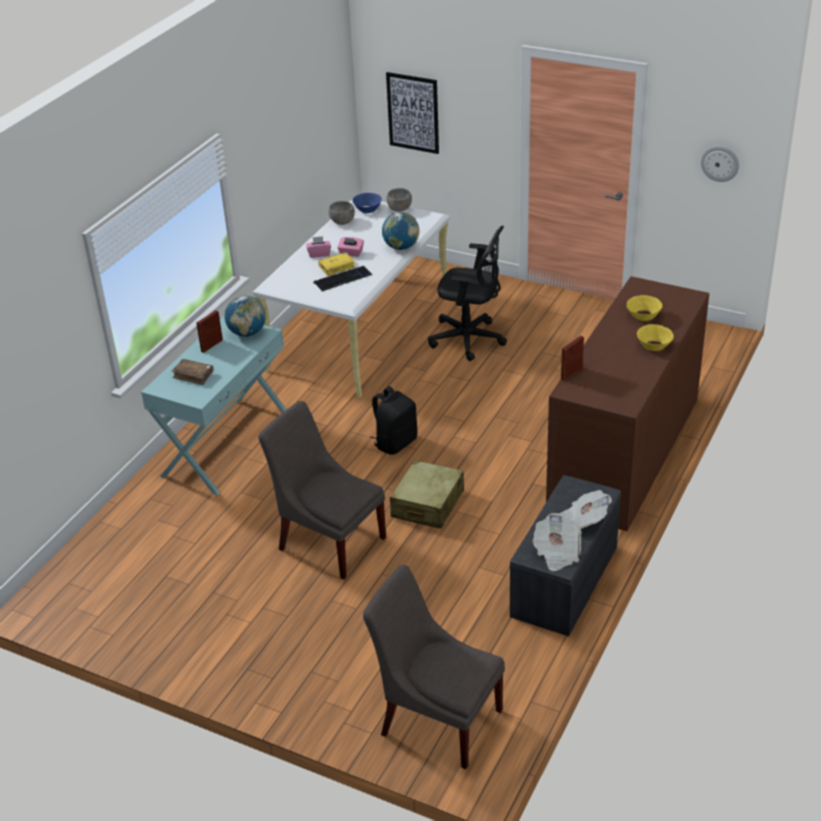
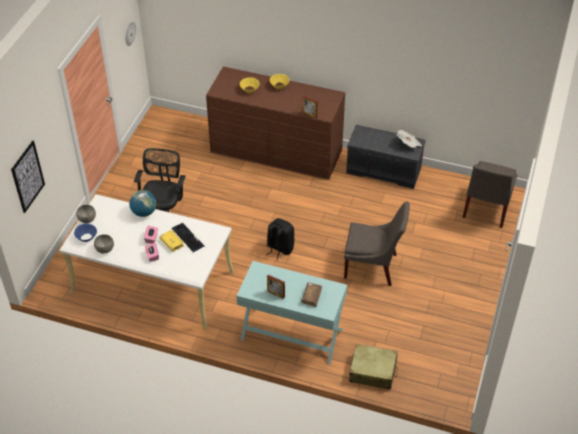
camera: 100 degrees left, 10 degrees up
globe [224,296,266,337] -> none
grey chair [258,401,386,579] -> grey chair turned 105 degrees counterclockwise [344,202,410,286]
beige suitcase [390,460,464,529] -> beige suitcase moved to [349,344,398,389]
newspaper [559,490,612,529] -> none

